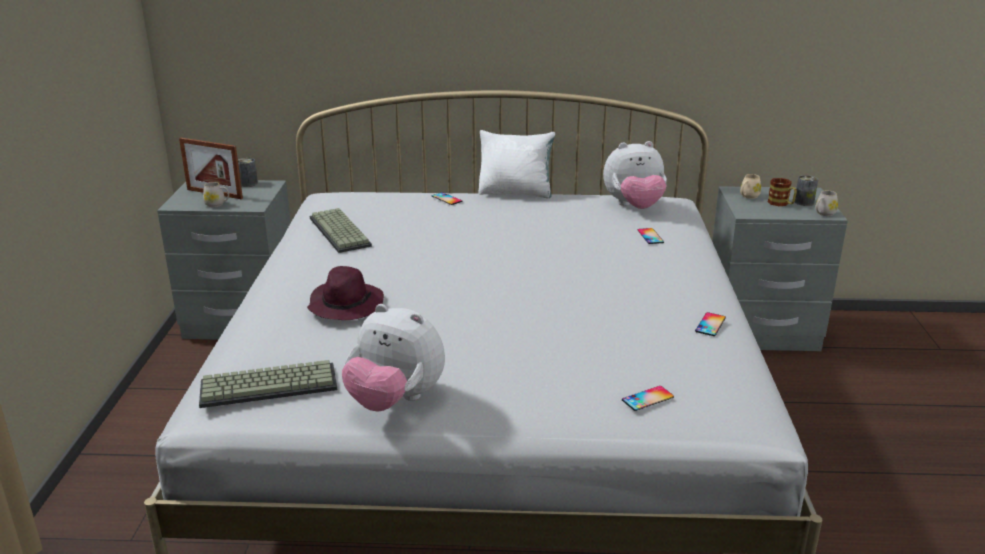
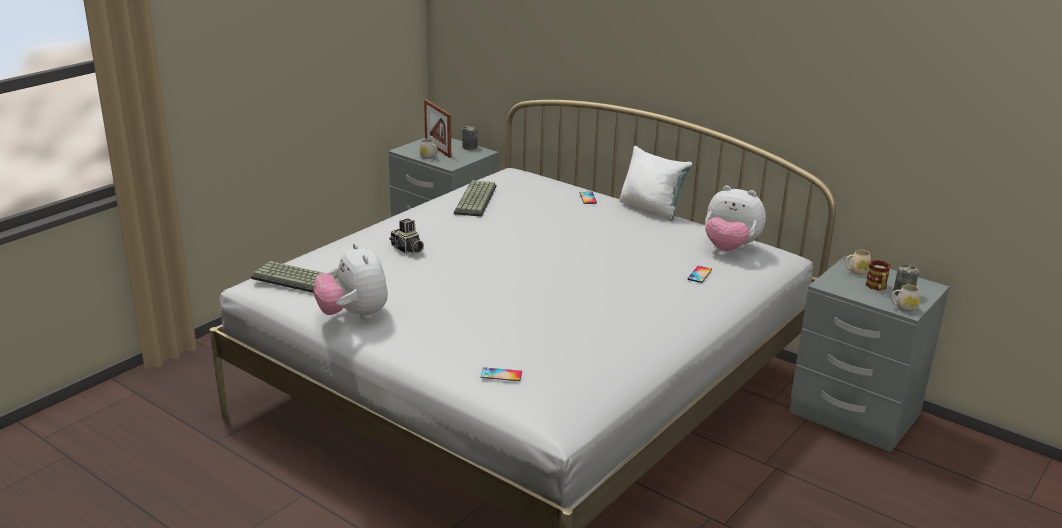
camera: 35 degrees right, 0 degrees up
purple hat [307,266,384,320] -> camera [389,218,424,254]
phone [695,312,726,336] -> none

